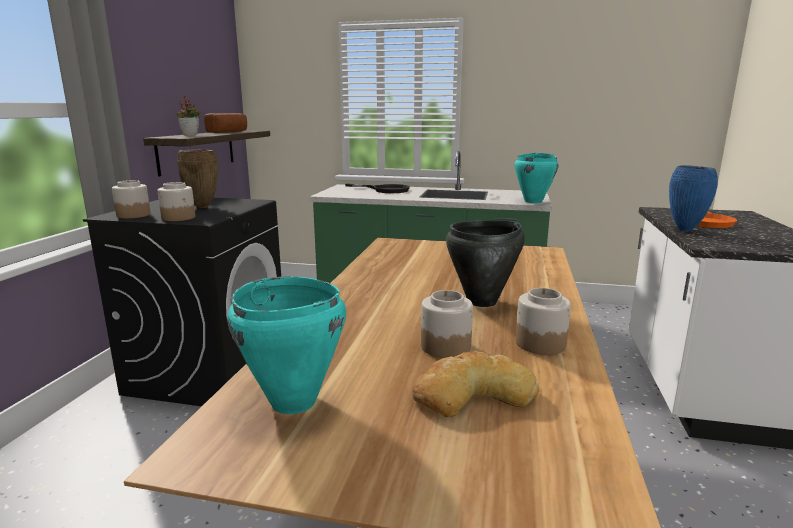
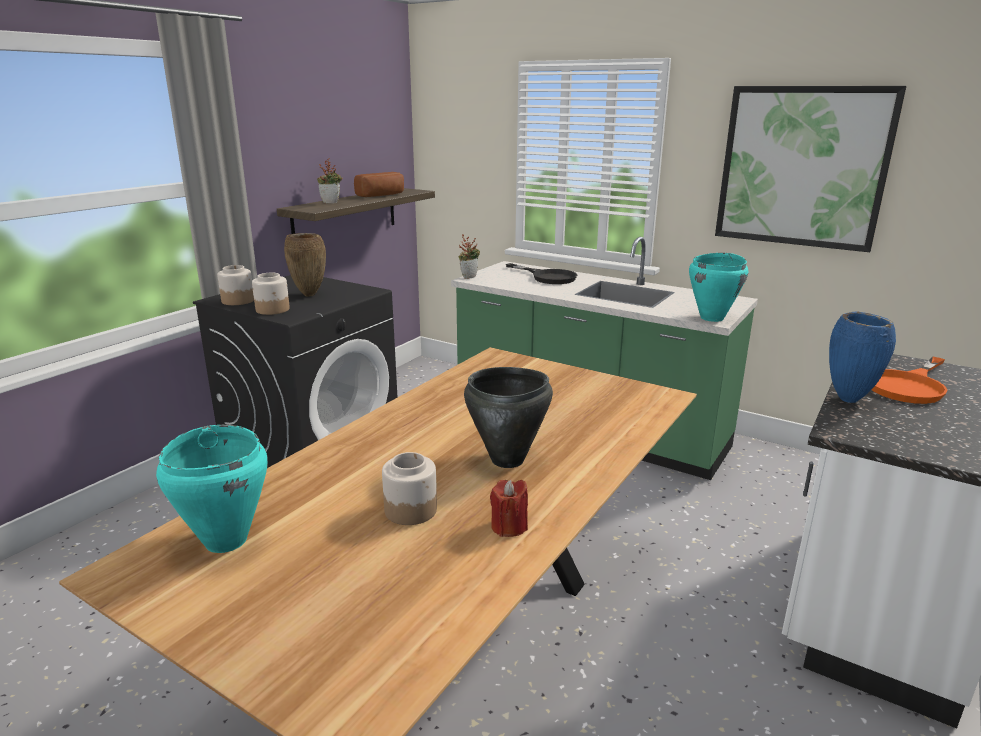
camera: 20 degrees right, 5 degrees up
bread [412,351,539,417] -> none
jar [515,288,571,355] -> red candle [490,480,528,537]
none -> potted plant [459,234,480,279]
none -> picture [715,86,907,252]

